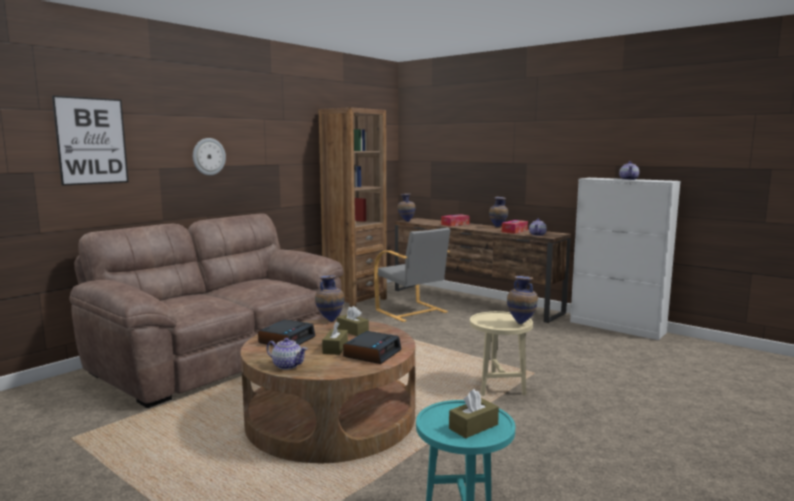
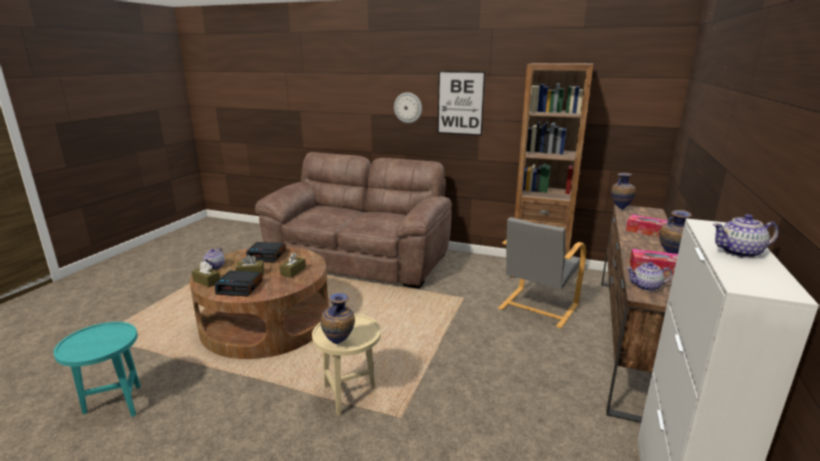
camera: 70 degrees right, 10 degrees up
picture [52,95,128,186] -> picture moved to [438,71,485,135]
vase [315,274,344,322] -> none
brown tissue box [449,389,499,438] -> brown tissue box moved to [191,261,220,287]

